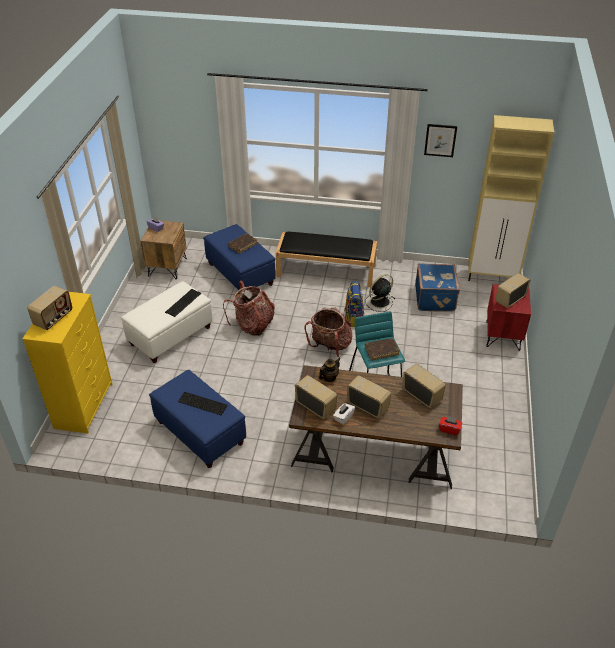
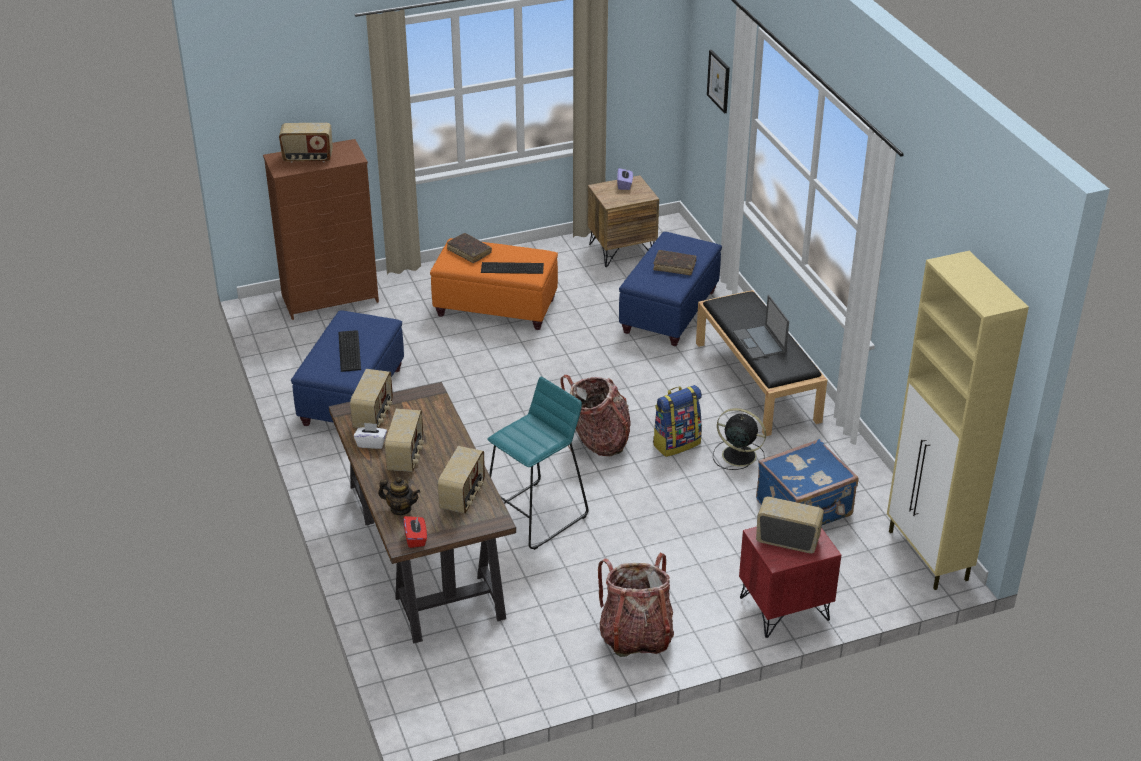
camera: 60 degrees right, 5 degrees down
yellow dresser [23,292,113,433] -> brown dresser [263,139,379,320]
white ottoman [121,281,213,363] -> orange ottoman [430,238,558,330]
backpack [223,281,275,336] -> backpack moved to [598,553,674,657]
teapot [319,358,341,382] -> teapot moved to [378,477,420,515]
brown book [365,338,400,361] -> brown book moved to [447,233,492,263]
picture [424,124,457,157] -> picture moved to [707,50,730,114]
none -> laptop [733,295,789,359]

